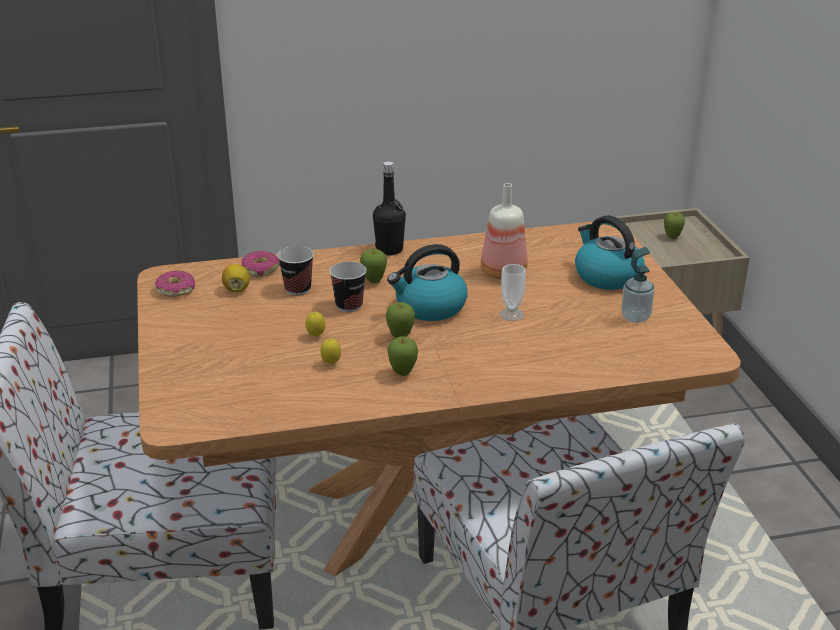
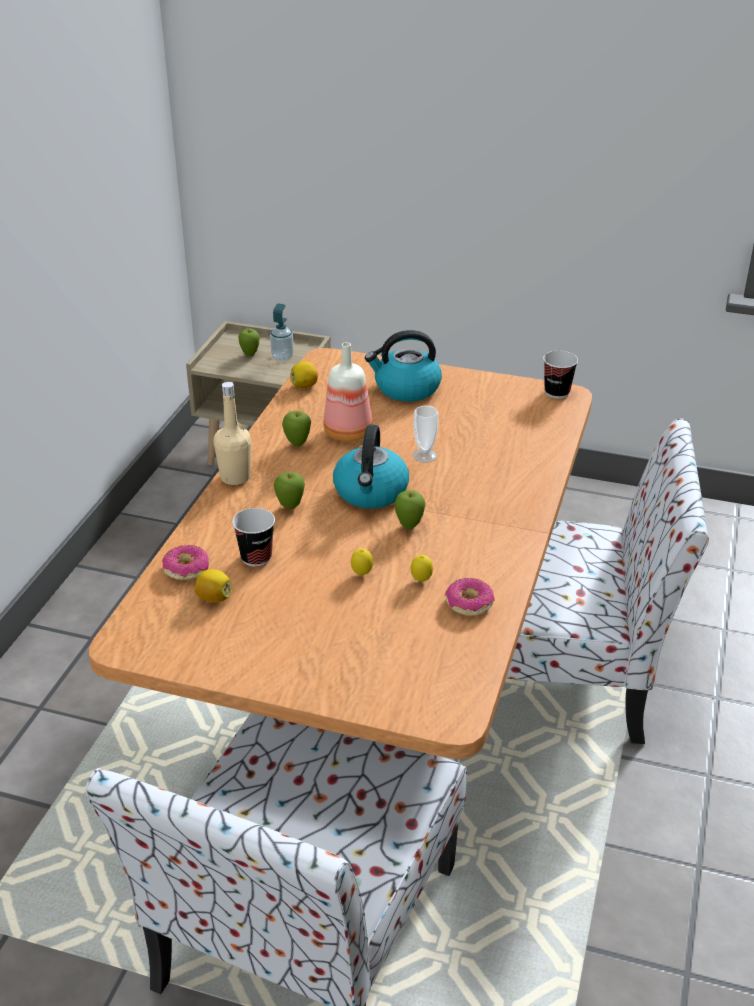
camera: 60 degrees left, 5 degrees up
donut [155,270,195,297] -> donut moved to [445,578,495,616]
cup [329,262,367,312] -> cup moved to [543,351,578,399]
black bottle [373,161,406,255] -> beige bottle [214,382,251,485]
apple [387,336,418,376] -> apple moved to [282,411,311,446]
soap dispenser [621,247,655,323] -> soap dispenser moved to [270,303,294,361]
none -> lemon [290,361,318,388]

